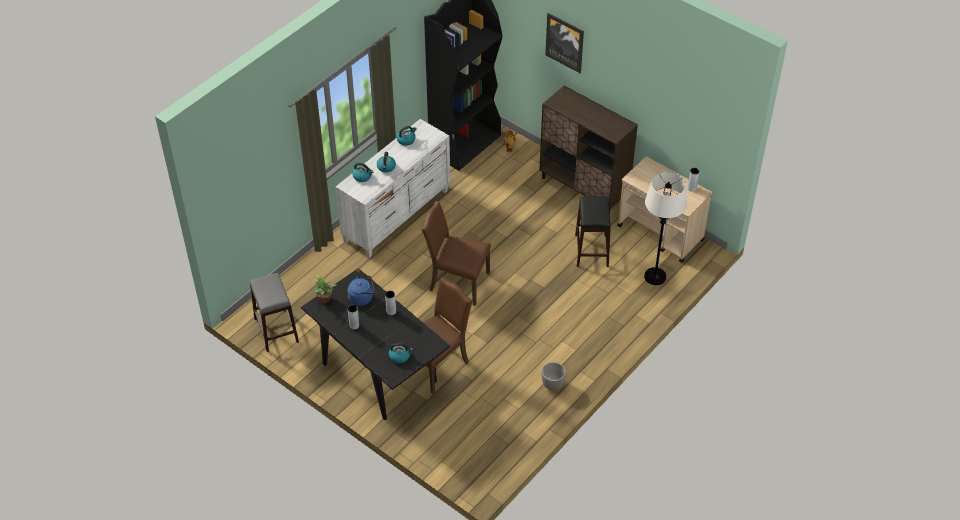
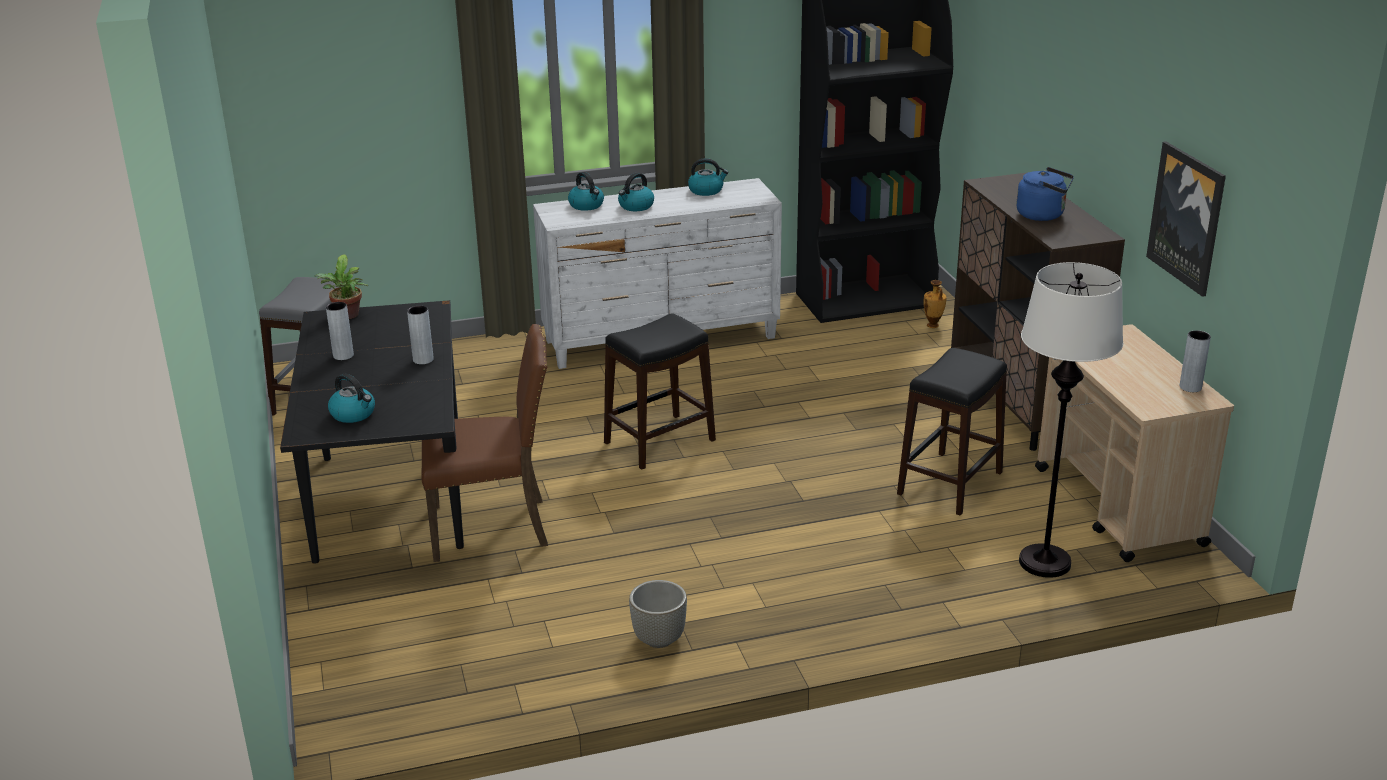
camera: 35 degrees right, 20 degrees down
blue kettle [348,276,375,306] -> blue kettle moved to [1016,167,1074,221]
brown chair [422,201,491,306] -> black stool [604,314,716,470]
picture [545,13,584,73] -> picture moved to [1146,141,1226,297]

